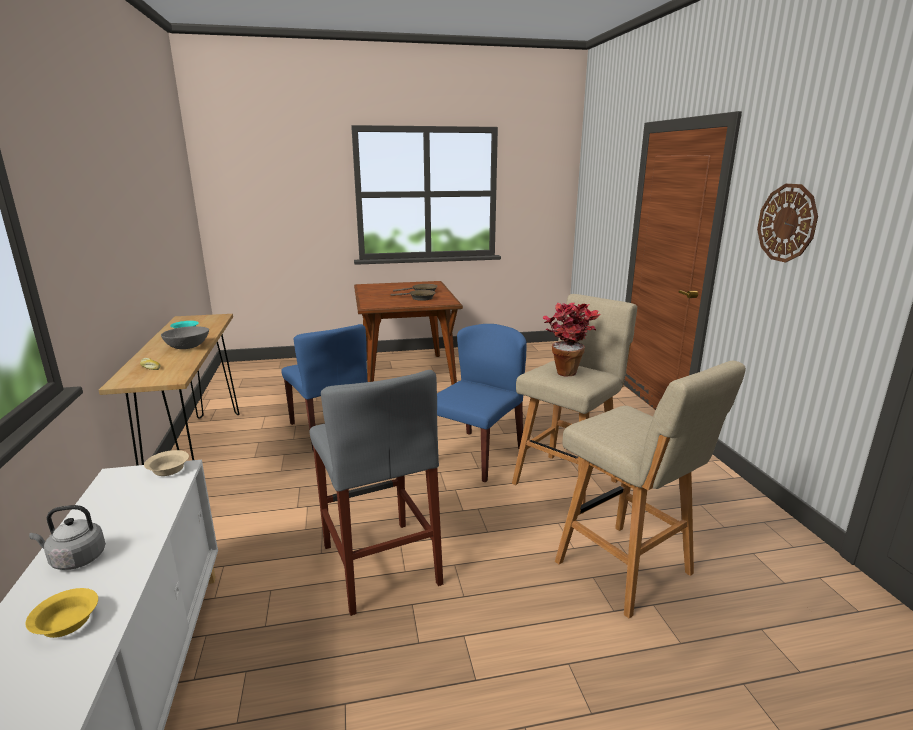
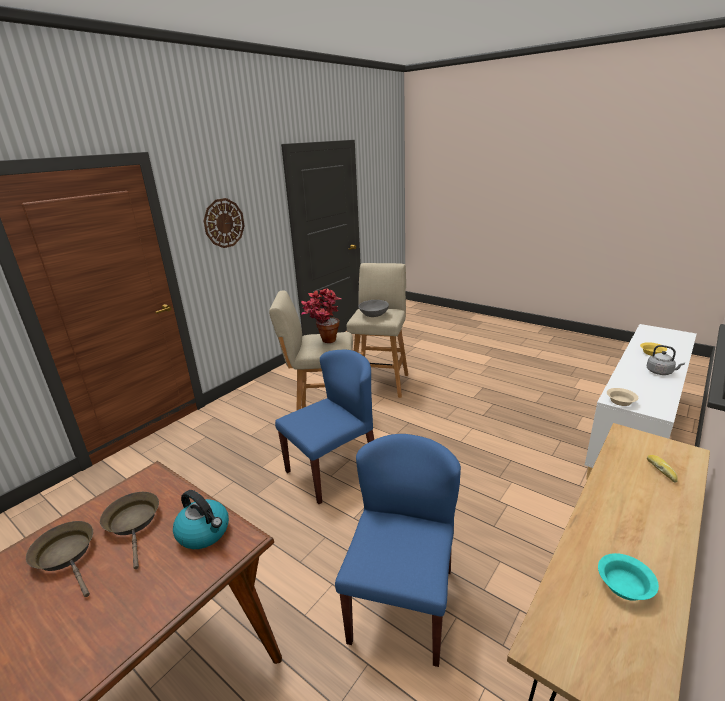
camera: 130 degrees left, 5 degrees up
grey bowl [161,326,209,349] -> grey bowl moved to [359,300,389,317]
grey stool [310,370,443,616] -> none
blue chair [437,324,527,483] -> blue chair turned 150 degrees clockwise [275,350,374,504]
none -> kettle [173,490,229,549]

